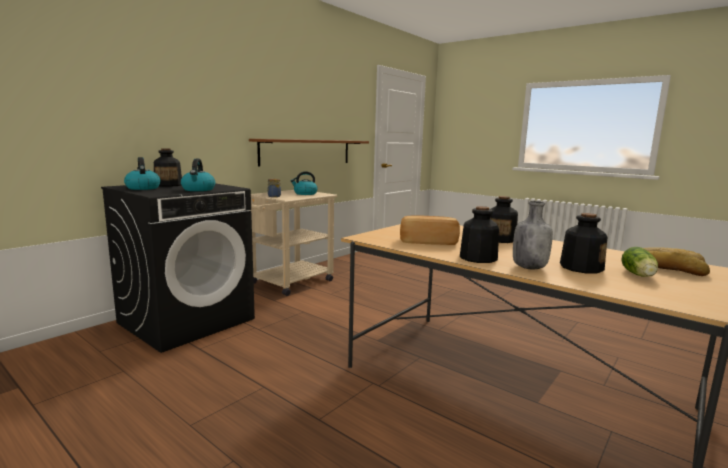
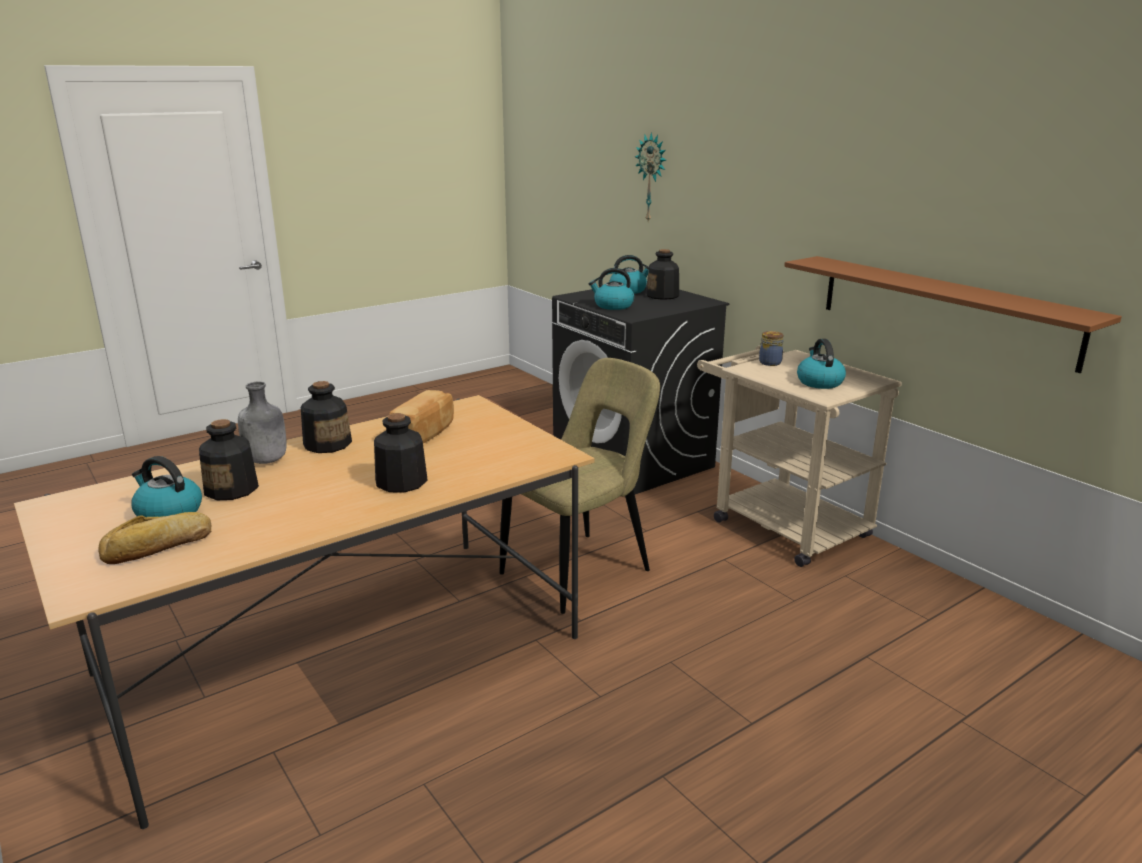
camera: 105 degrees right, 10 degrees up
lettuce [621,247,658,277] -> kettle [131,456,202,517]
none -> beige chair [500,358,660,614]
none -> wall clock [635,132,666,222]

